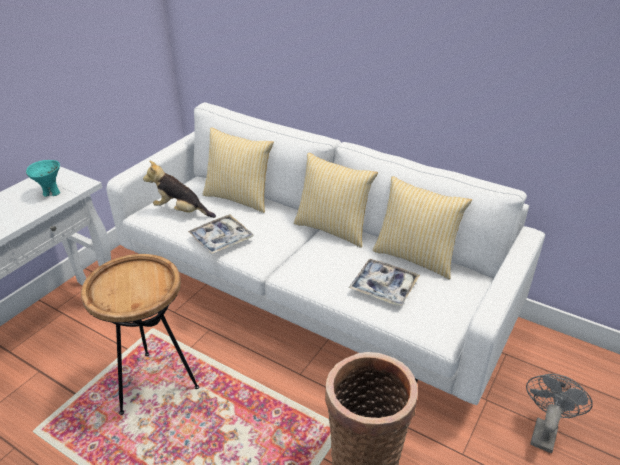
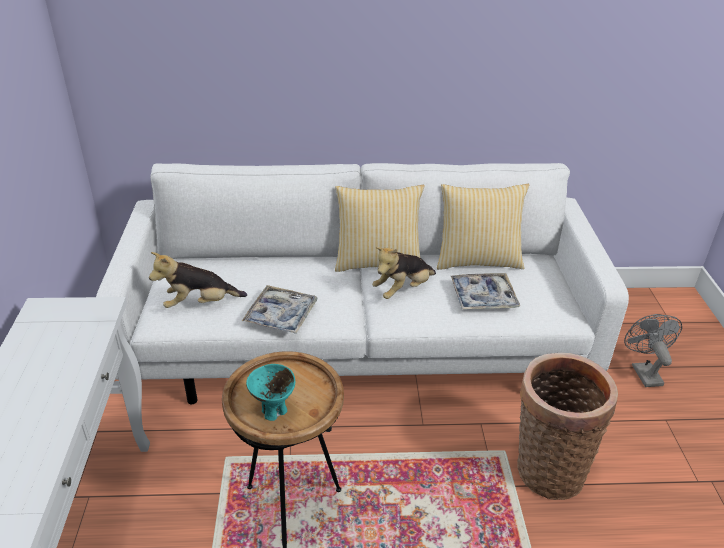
camera: 35 degrees left, 0 degrees up
turquoise bowl [26,160,60,197] -> turquoise bowl moved to [246,364,295,421]
pillow [203,128,274,213] -> none
none -> plush toy [372,247,436,299]

